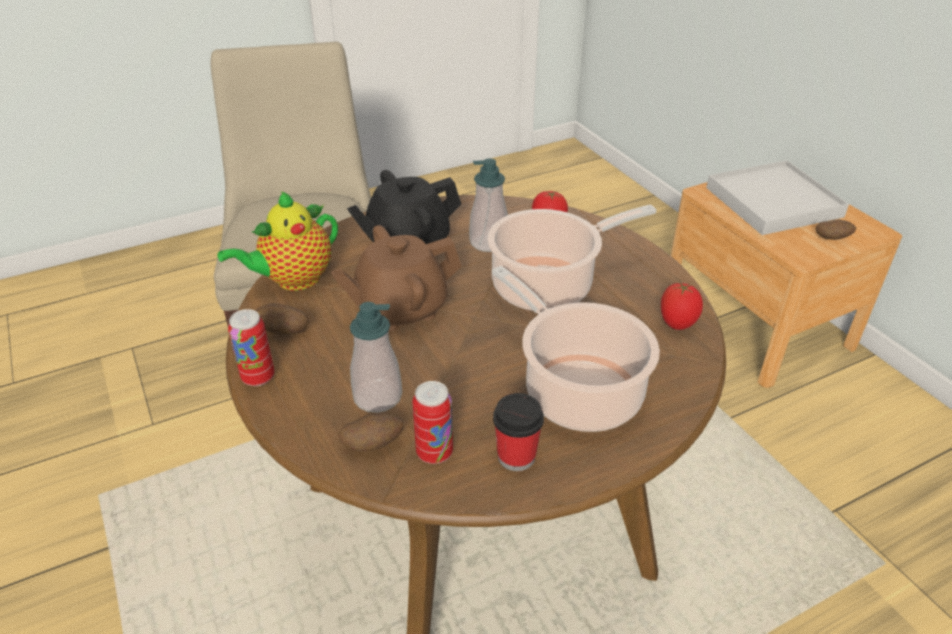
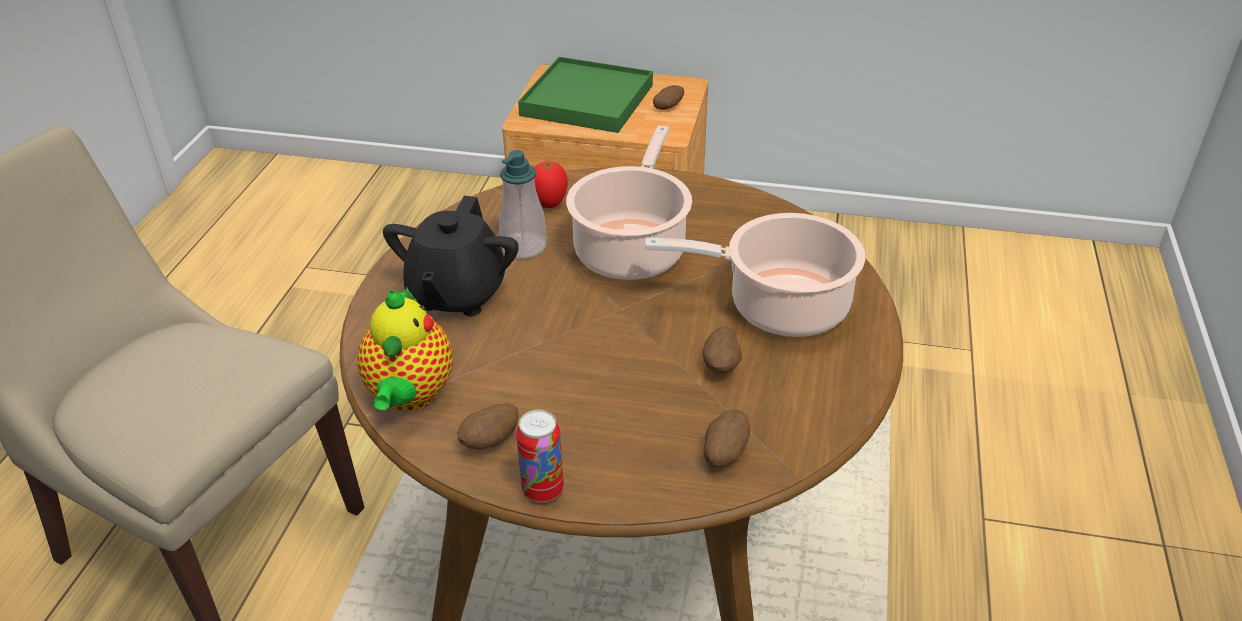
camera: 50 degrees left, 0 degrees up
brown teapot [331,225,462,331] -> none
soap dispenser [350,302,402,413] -> none
can [412,381,453,464] -> none
cup [493,393,544,471] -> none
tomato [661,281,703,330] -> none
white tray [706,160,849,235] -> green tray [518,57,653,133]
none -> potato [702,326,742,374]

